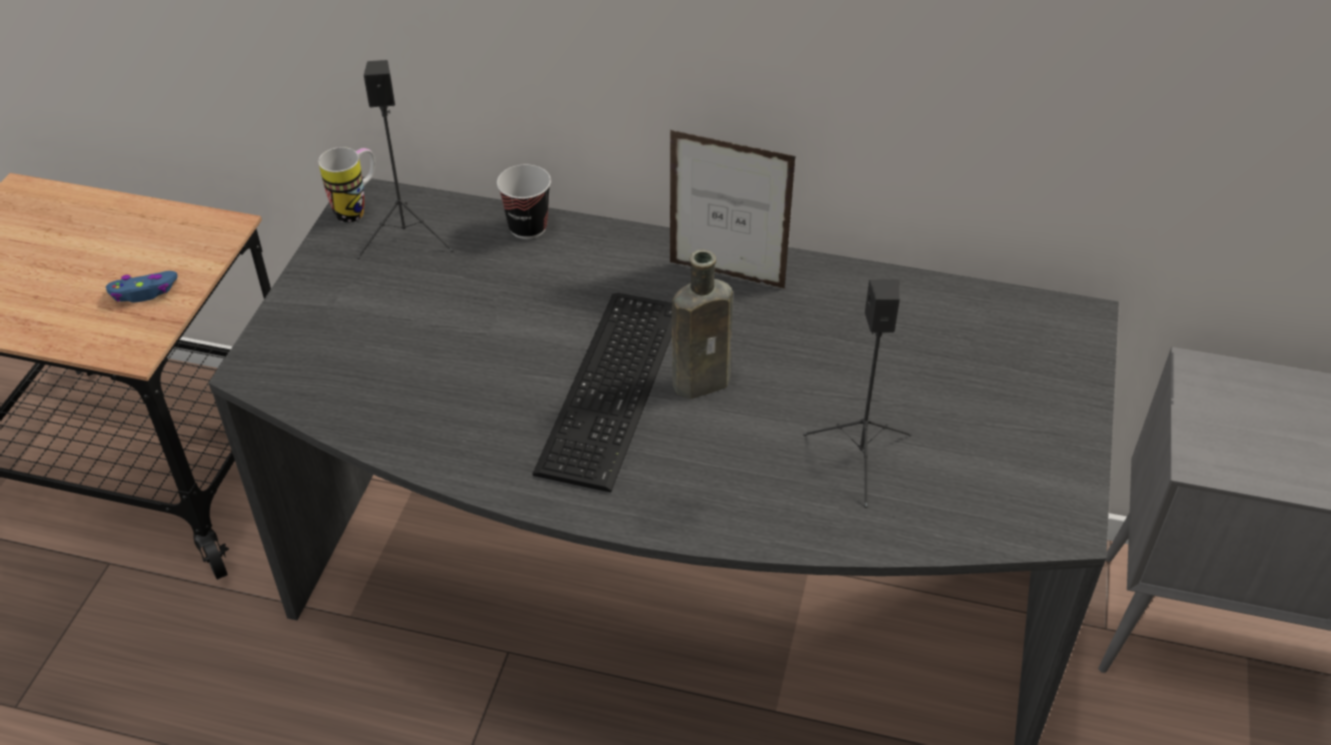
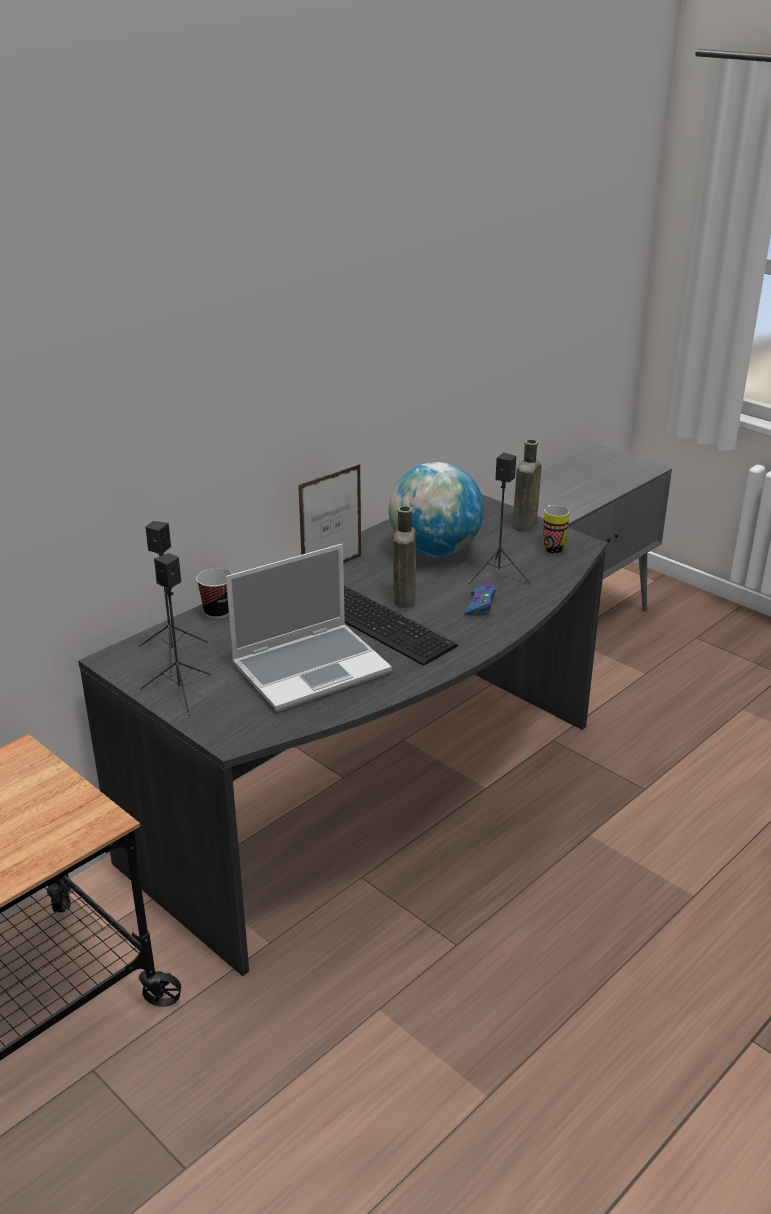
camera: 60 degrees left, 15 degrees down
blue game controller [106,271,178,303] -> blue game controller moved to [464,584,496,615]
mug [318,147,375,223] -> mug moved to [543,505,570,554]
none -> black speaker [140,553,211,716]
none -> laptop [226,544,392,711]
none -> globe [389,462,484,557]
none -> brown bottle [512,439,541,532]

